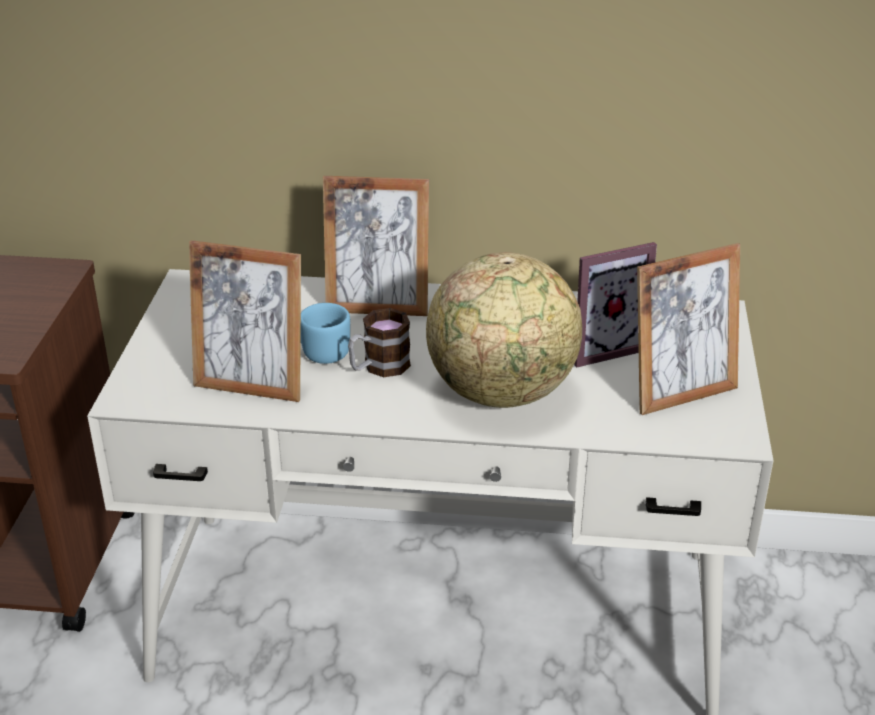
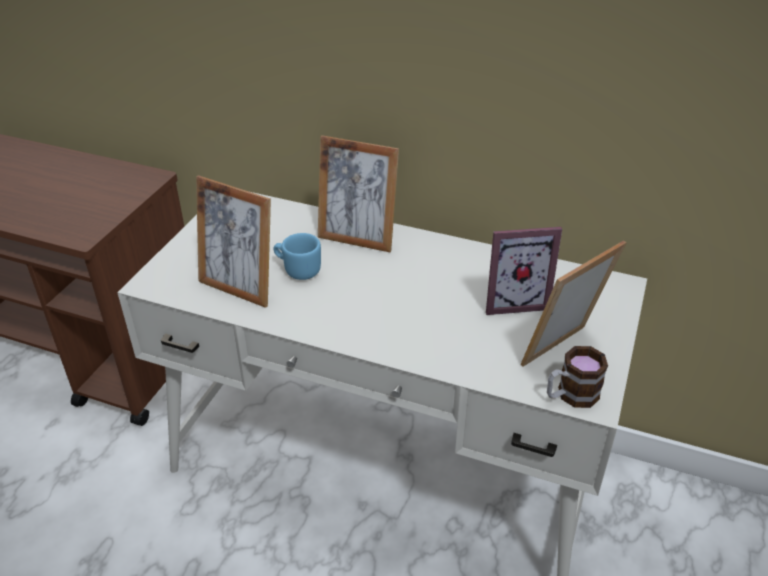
camera: 15 degrees right, 5 degrees up
mug [348,308,411,377] -> mug moved to [547,346,608,408]
globe [426,252,582,408] -> none
picture frame [637,243,740,415] -> picture frame turned 150 degrees clockwise [521,240,626,367]

